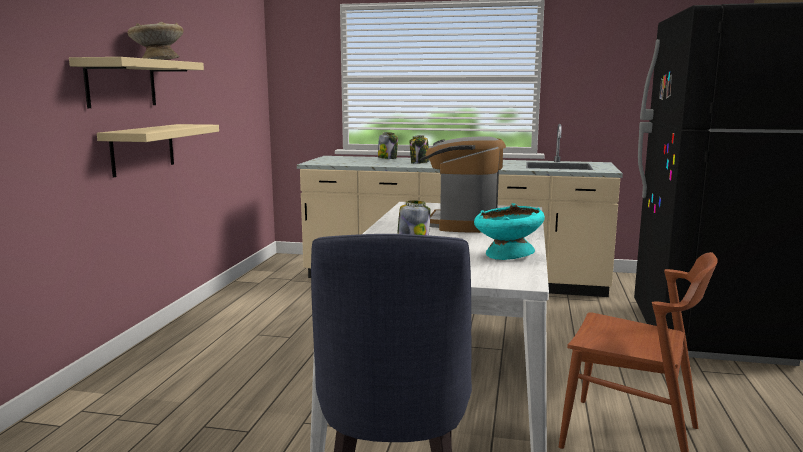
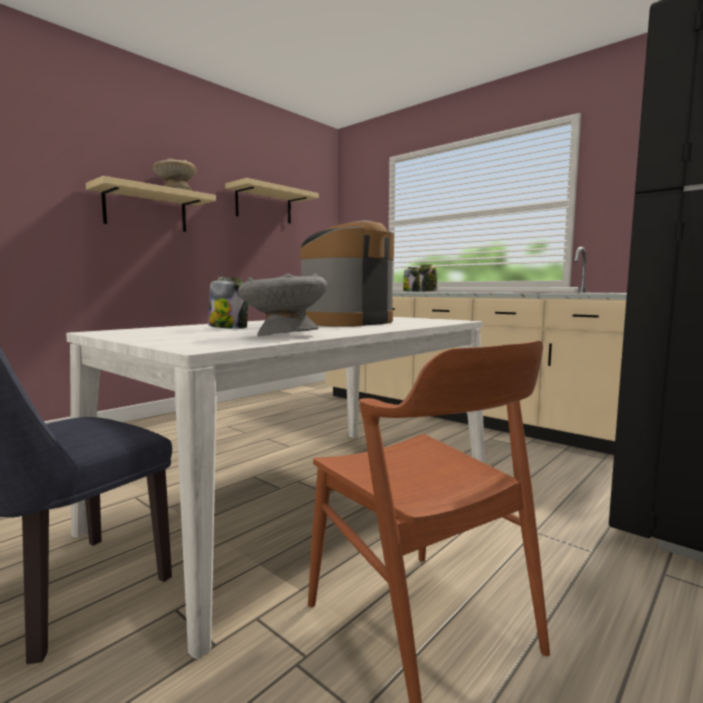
camera: 30 degrees right, 5 degrees down
beige shelf [97,124,219,177] -> beige shelf moved to [225,178,319,224]
turquoise bowl [474,203,545,260] -> grey bowl [238,273,328,336]

